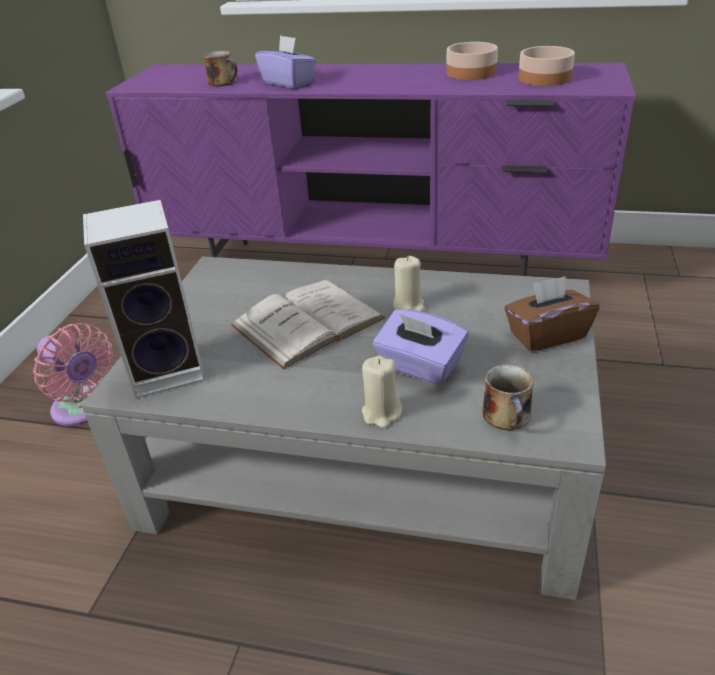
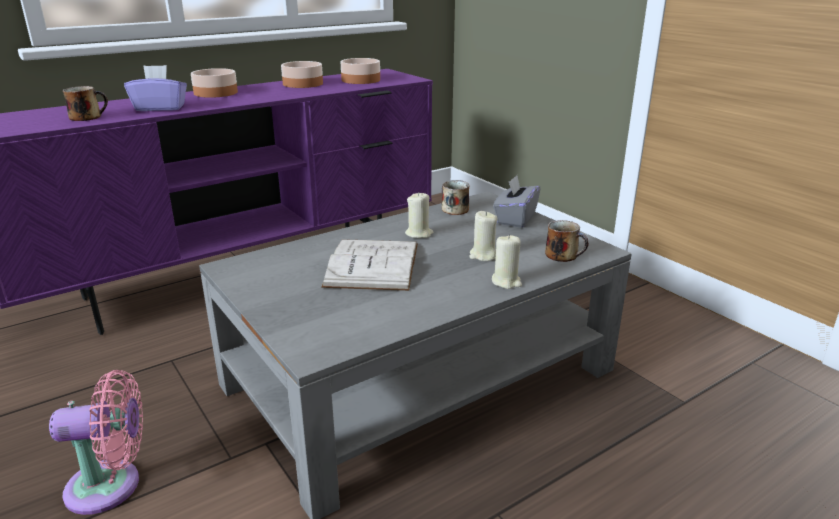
camera: 50 degrees left, 10 degrees down
speaker [83,200,206,399] -> none
purple tissue box [373,309,468,385] -> beige candle [469,211,498,261]
brown tissue box [504,276,600,352] -> grey tissue box [493,175,541,228]
none -> bowl [191,68,238,98]
none -> mug [442,180,470,215]

